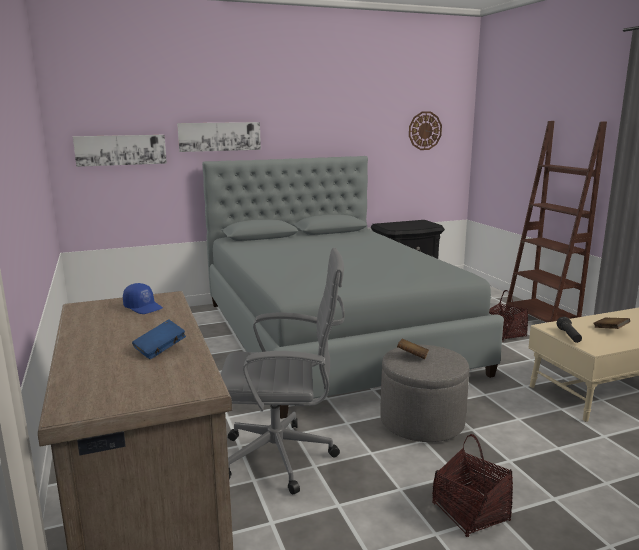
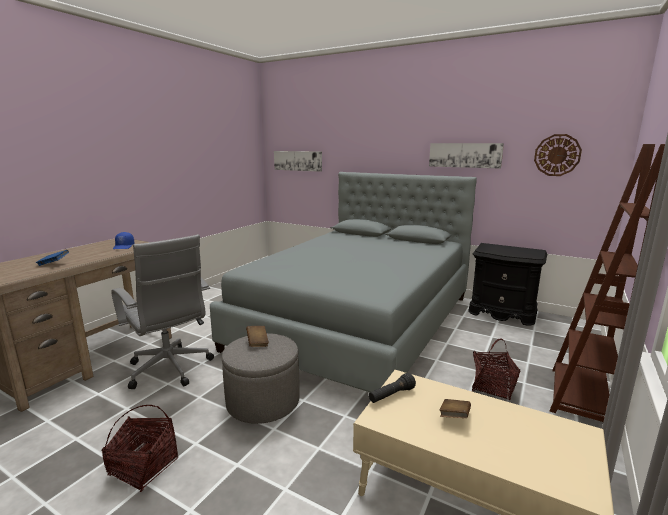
camera: 50 degrees right, 0 degrees up
picture [177,122,261,152] -> picture moved to [429,143,504,169]

